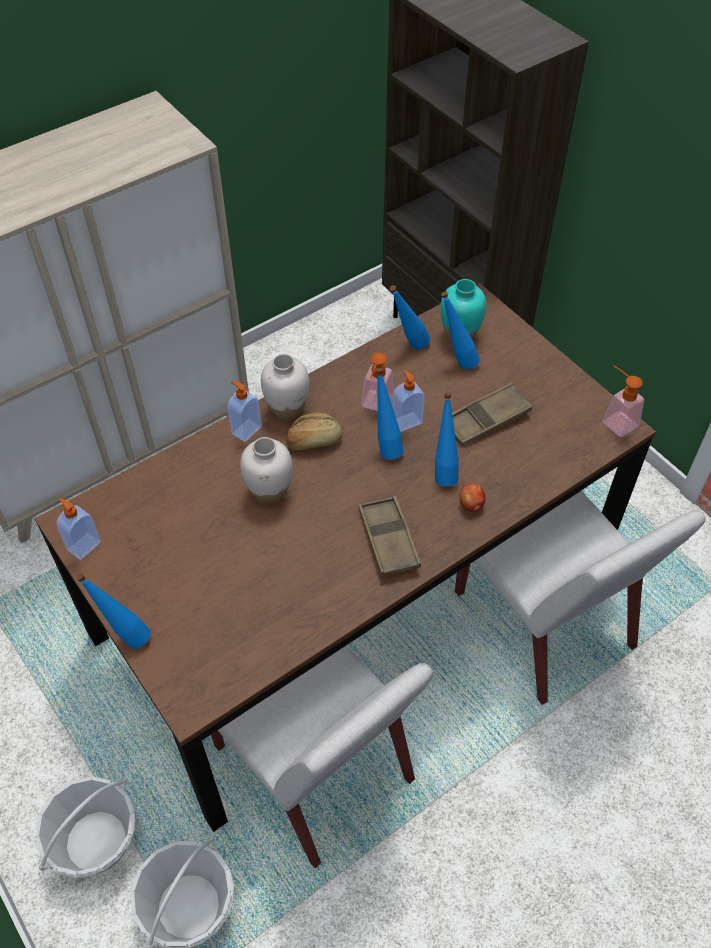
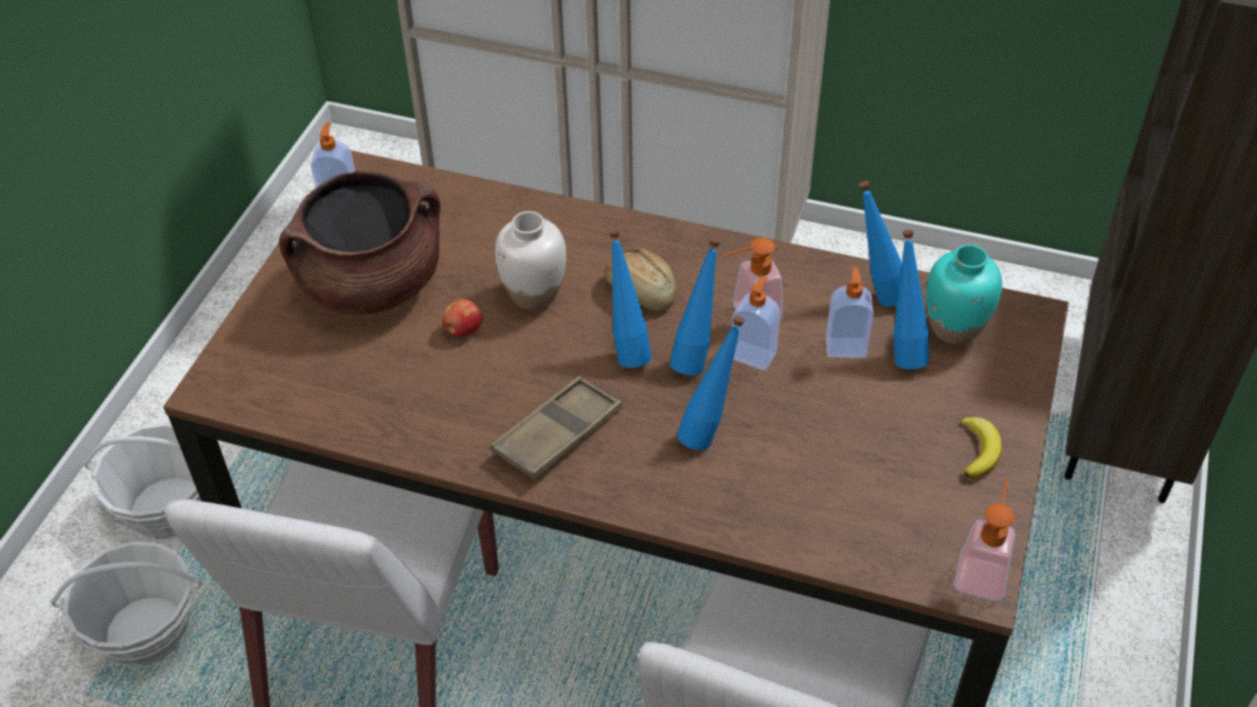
camera: 55 degrees right, 5 degrees down
blue bottle [76,573,151,649] -> blue bottle moved to [609,229,652,368]
soap dispenser [227,381,262,442] -> soap dispenser moved to [826,267,874,358]
white vase [261,354,309,419] -> none
brown tray [452,383,532,446] -> none
apple [459,483,486,512] -> apple moved to [442,299,483,337]
none -> brown cooking pot [279,171,441,315]
none -> banana [960,417,1002,479]

